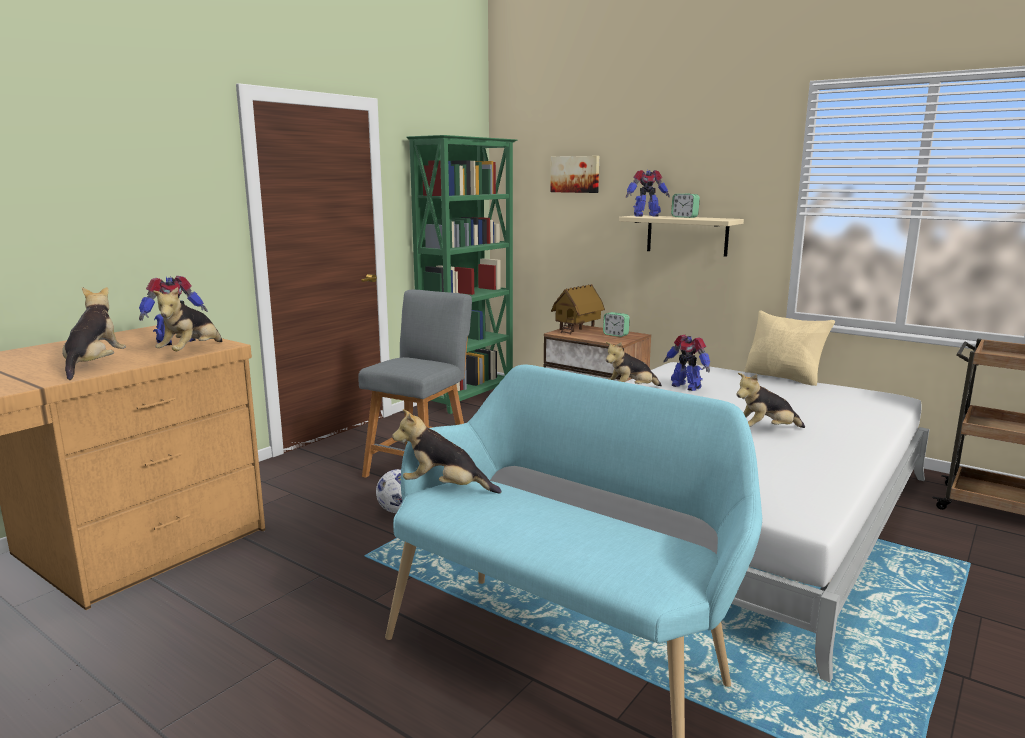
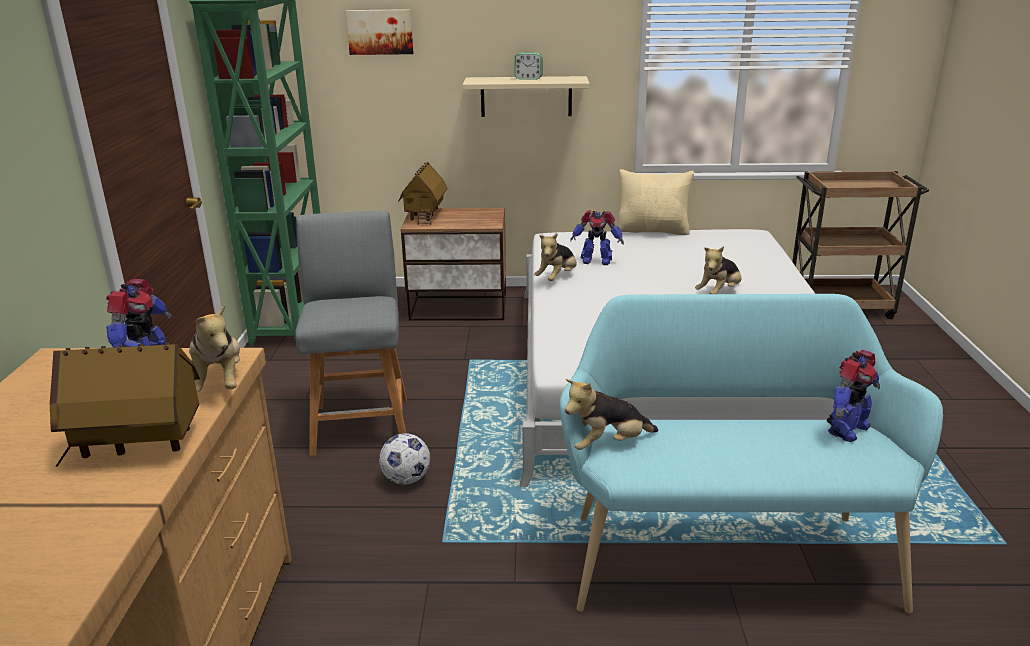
camera: 35 degrees left, 10 degrees up
plush toy [62,287,126,380] -> toy house [50,342,200,467]
alarm clock [603,312,630,337] -> none
toy robot [626,170,670,217] -> toy robot moved to [827,350,880,442]

